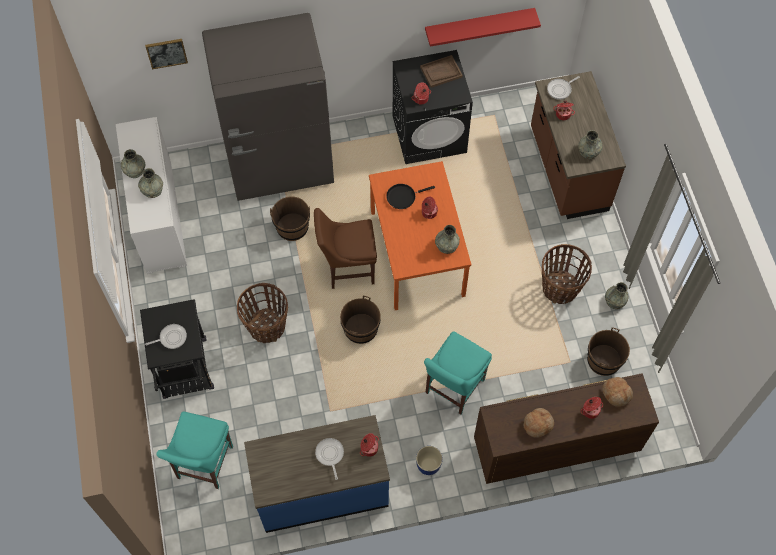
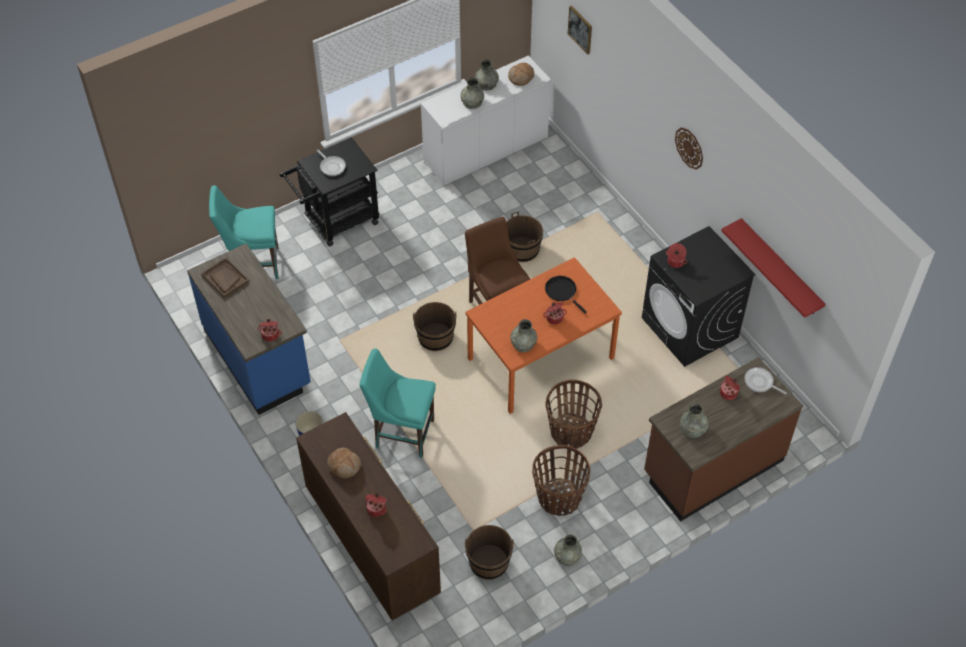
camera: 70 degrees right, 10 degrees down
grey fridge [202,13,334,201] -> none
basket [237,283,288,343] -> basket moved to [545,380,602,449]
frying pan [315,438,344,480] -> none
brown tray [420,55,463,88] -> brown tray moved to [201,257,249,298]
bread [602,377,633,407] -> bread moved to [508,63,534,86]
none -> wall clock [675,128,703,170]

